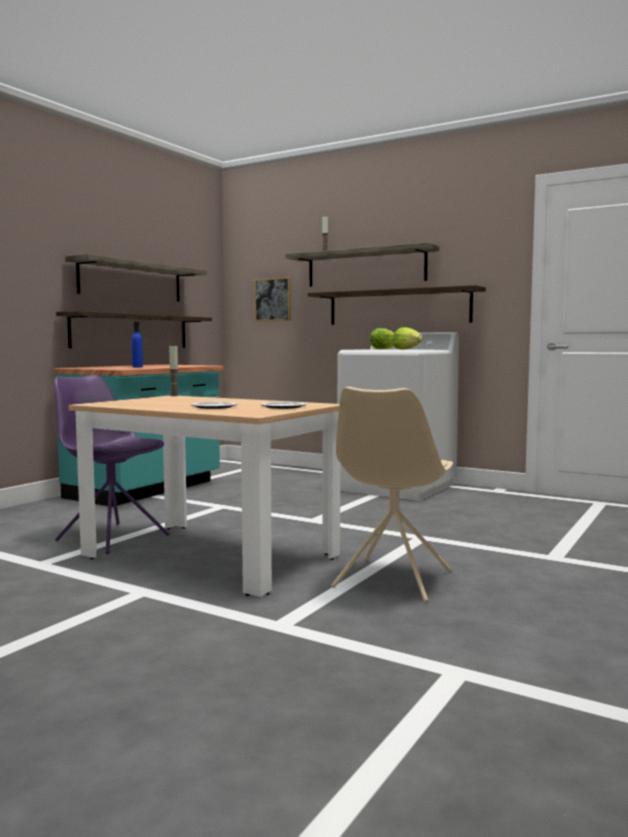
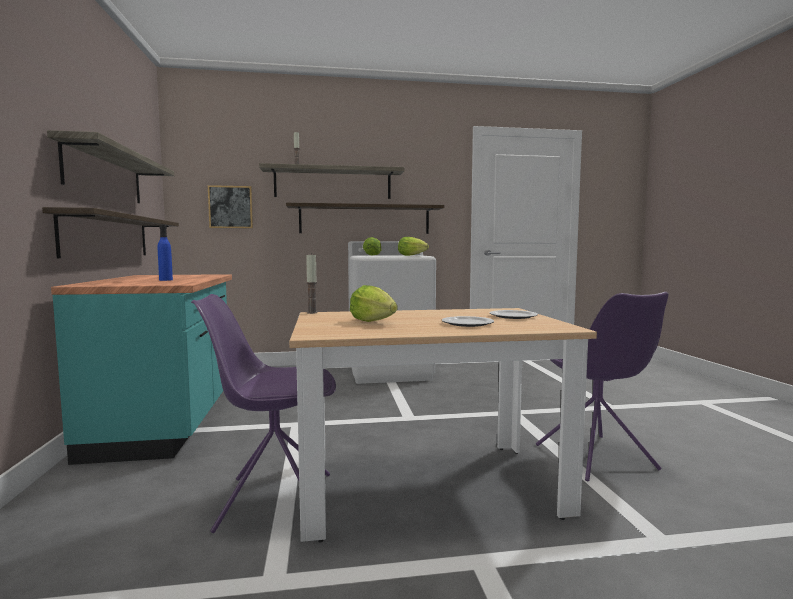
camera: 40 degrees left, 0 degrees up
beige chair [331,386,453,602] -> purple chair [536,292,668,481]
none -> lettuce [350,285,398,322]

